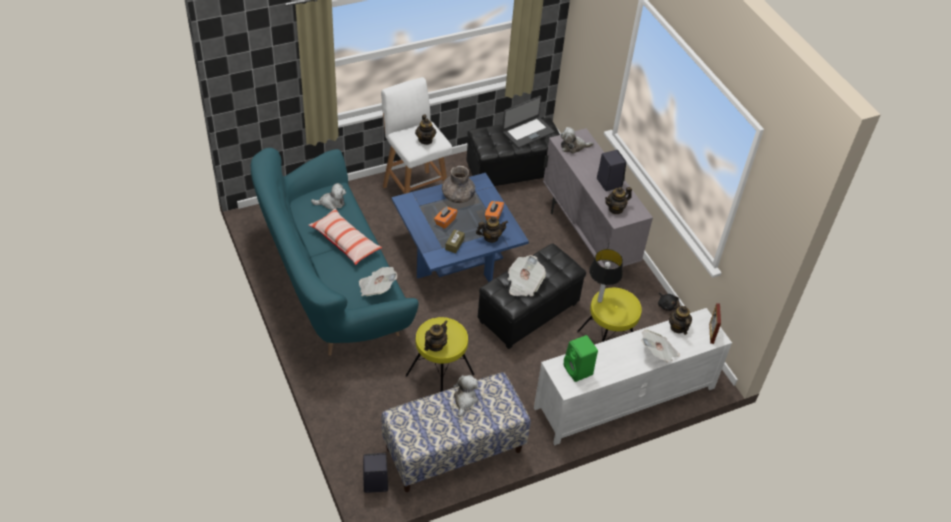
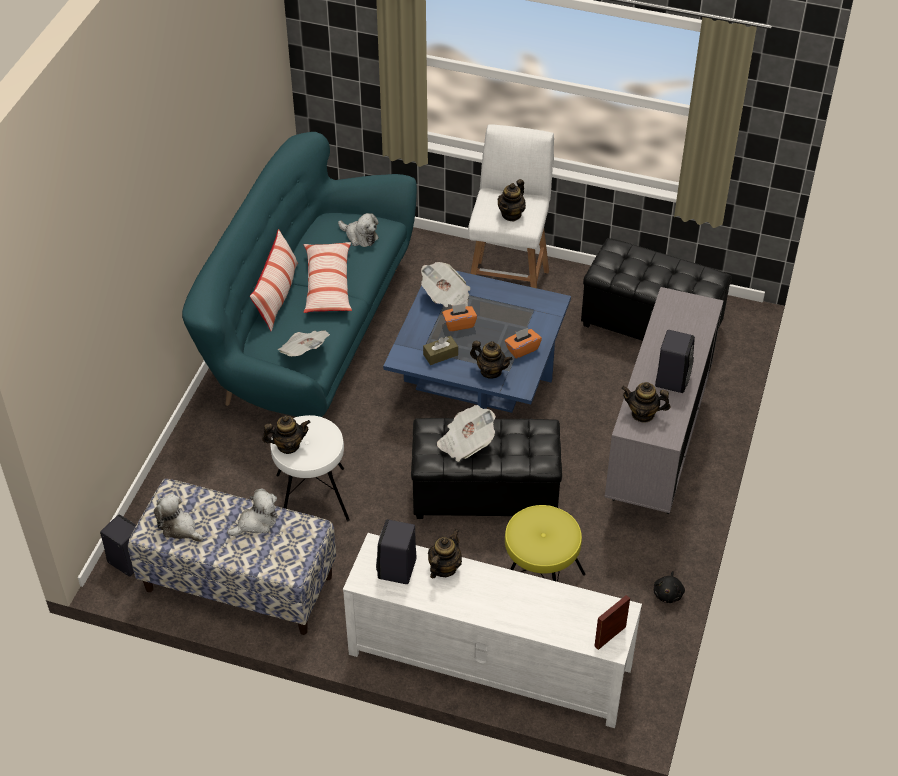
camera: 45 degrees right, 0 degrees up
yellow stool [405,317,474,392] -> white stool [270,415,350,521]
grey vase [442,166,475,203] -> none
laptop [502,96,554,148] -> none
plush toy [561,127,594,154] -> plush toy moved to [154,494,203,542]
green speaker [563,335,598,382] -> black speaker [376,519,417,584]
table lamp [589,249,623,303] -> none
newspaper [641,329,680,362] -> newspaper moved to [421,262,470,307]
teapot [669,300,692,335] -> teapot moved to [428,529,462,579]
none -> pillow [250,229,298,331]

